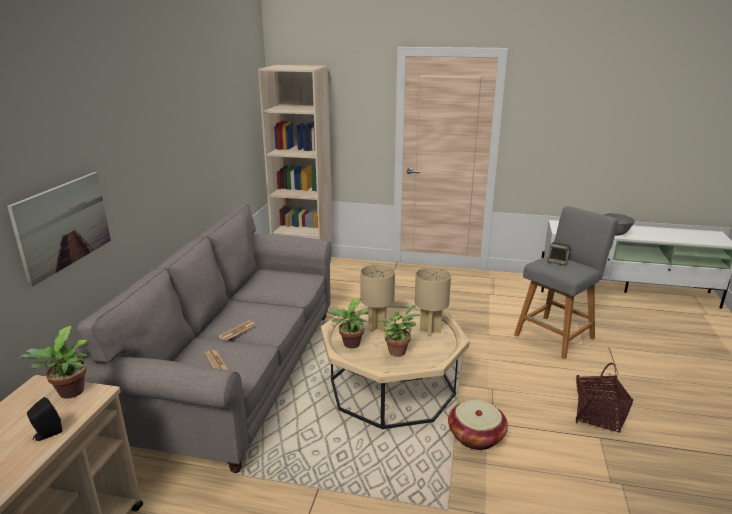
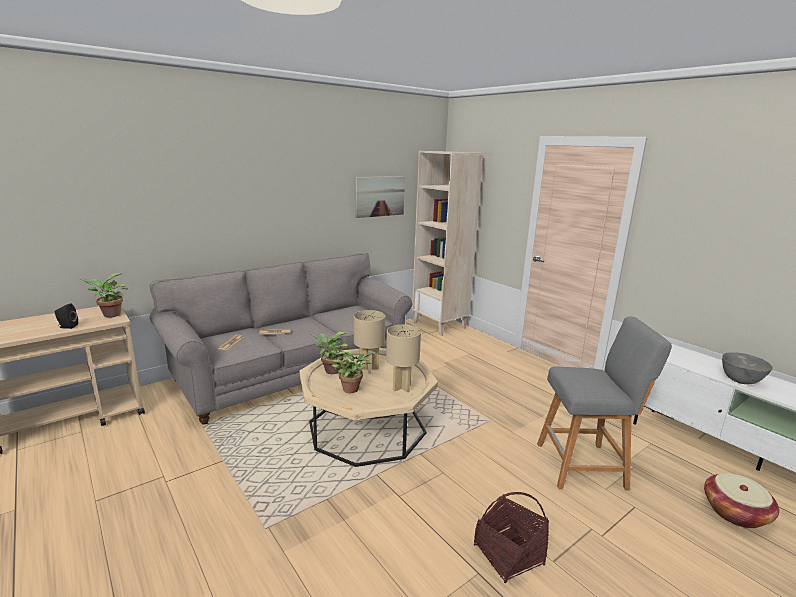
camera: 40 degrees right, 5 degrees down
picture [7,172,111,287] -> picture moved to [356,176,405,218]
basket [448,400,508,450] -> basket moved to [704,473,779,528]
speaker [547,242,572,265] -> none

